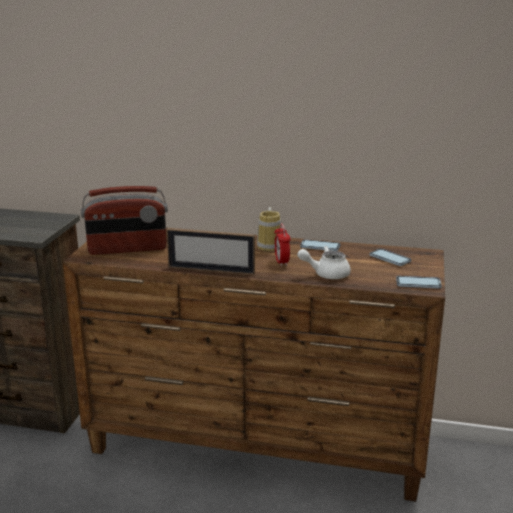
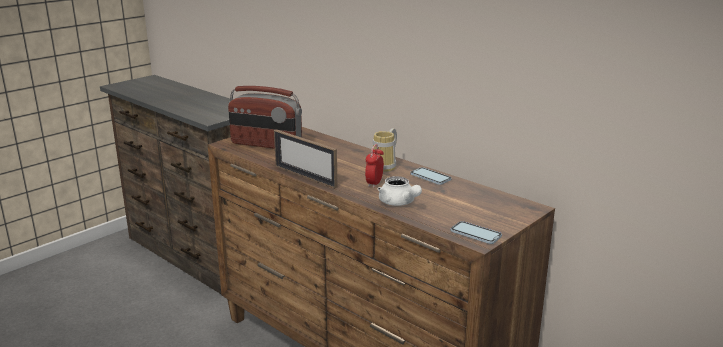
camera: 30 degrees right, 0 degrees up
white teapot [297,246,351,279] -> white teapot turned 150 degrees counterclockwise [378,176,422,206]
phone [369,249,411,266] -> none

